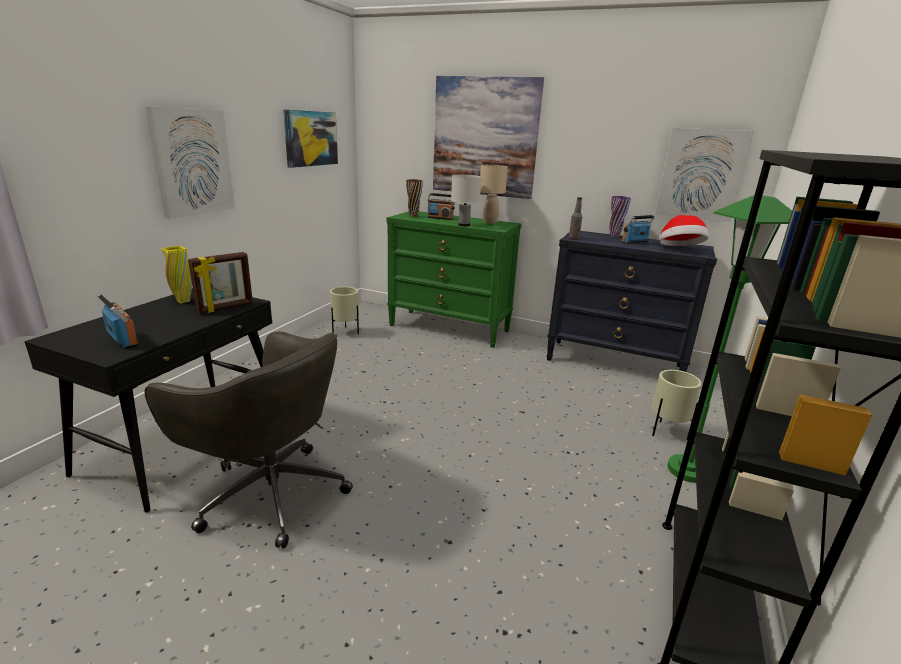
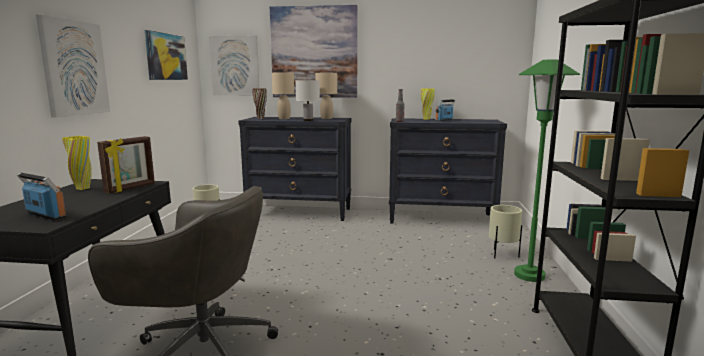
camera: 15 degrees left, 10 degrees down
green dresser [386,211,522,348] -> black dresser [238,117,351,221]
radio [427,193,455,220] -> beige table lamp [272,73,294,119]
purple vase [610,196,631,237] -> yellow vase [421,88,435,120]
picture [655,128,754,222] -> picture moved to [209,36,260,96]
hat [659,215,709,246] -> none

